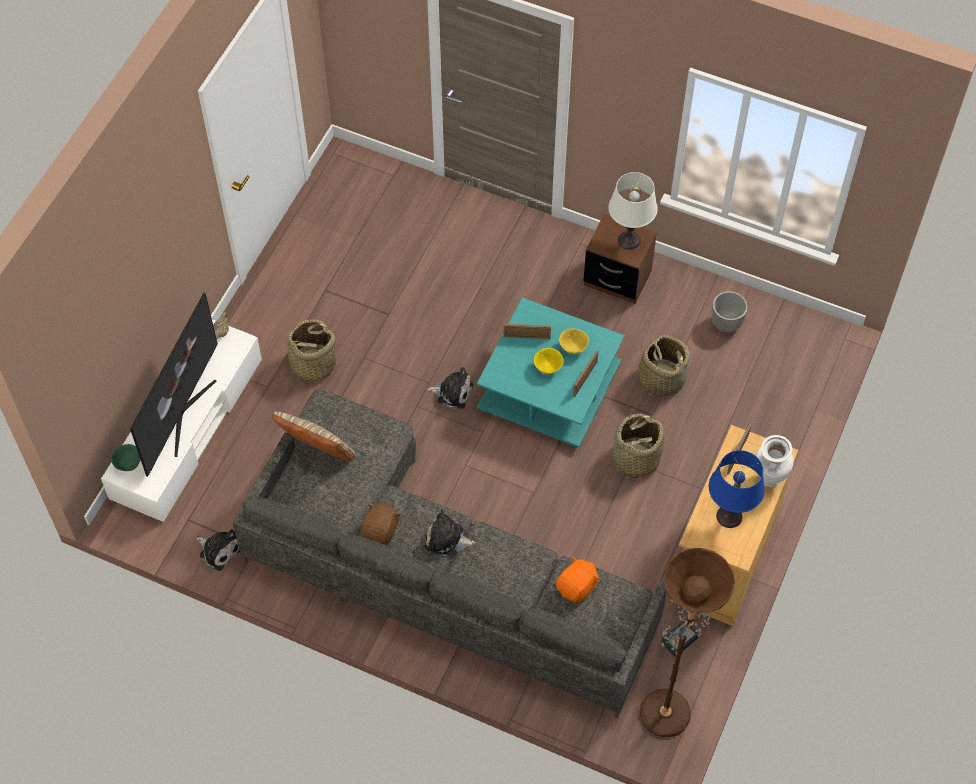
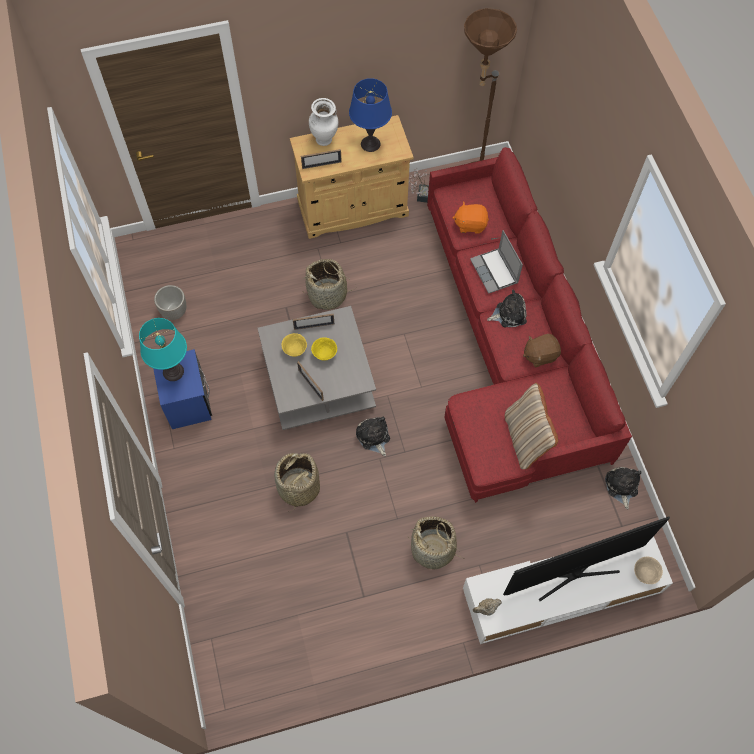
camera: 130 degrees left, 5 degrees up
green bowl [111,444,141,471] -> beige bowl [634,556,663,584]
grey sofa [232,389,667,718] -> red sofa [427,147,632,503]
plush toy [425,509,476,556] -> plush toy turned 75 degrees counterclockwise [487,290,527,327]
turquoise coffee table [477,297,624,448] -> grey coffee table [257,306,376,430]
brown nightstand [583,214,657,304] -> blue nightstand [153,349,212,429]
white table lamp [608,172,658,250] -> turquoise table lamp [139,318,187,381]
basket [638,335,690,396] -> basket moved to [274,452,320,512]
none -> laptop [470,230,523,294]

